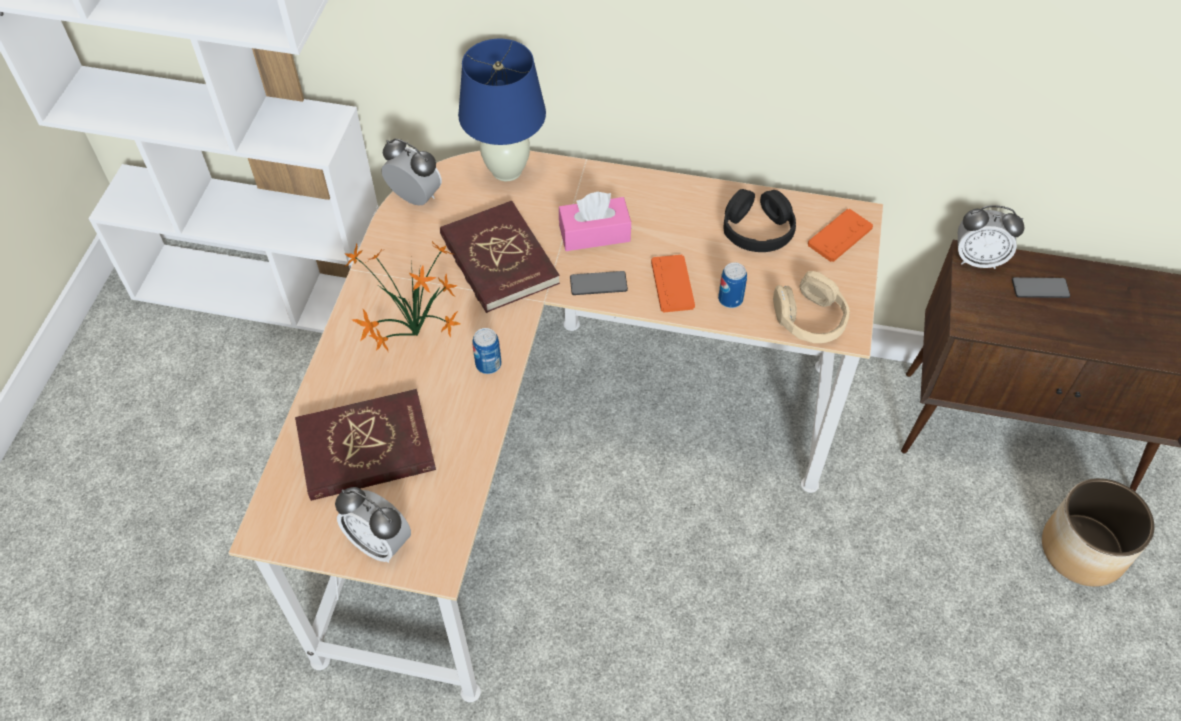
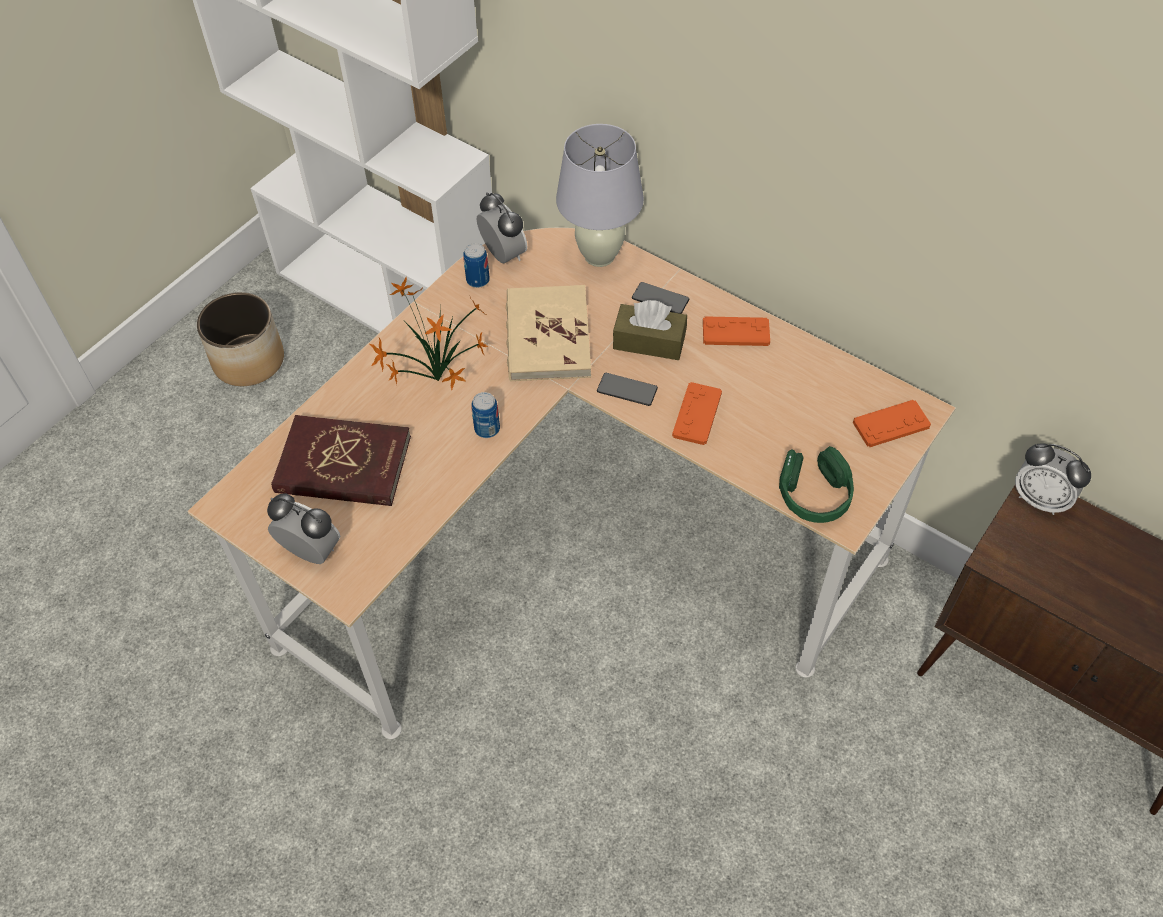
camera: 25 degrees right, 0 degrees up
alarm clock [335,487,411,563] -> alarm clock turned 150 degrees clockwise [267,493,341,564]
red book [440,201,560,313] -> beige book [506,285,591,382]
blue table lamp [458,39,546,181] -> white table lamp [556,124,644,267]
pink tissue box [559,192,631,251] -> brown tissue box [613,300,687,360]
can [718,263,747,308] -> can moved to [463,243,490,288]
black headphones [723,189,796,252] -> none
beige headphones [773,271,850,343] -> green headphones [779,446,854,523]
phone [1012,277,1070,298] -> phone moved to [632,282,689,314]
planter [1042,478,1155,587] -> planter moved to [197,292,284,386]
none -> orange game controller [703,316,770,346]

